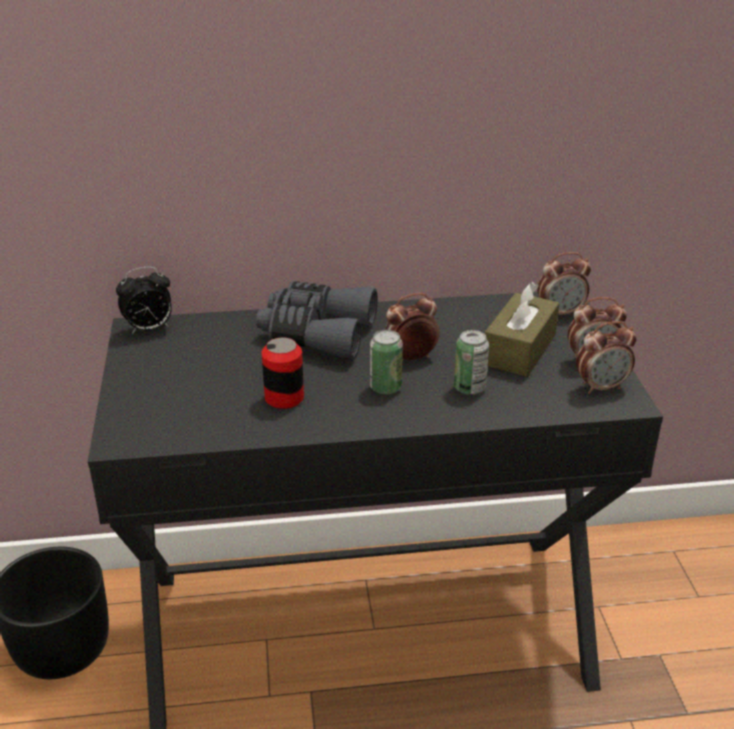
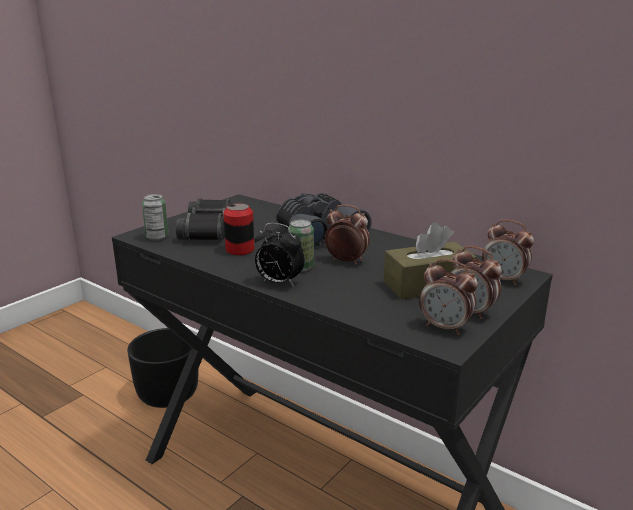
camera: 45 degrees right, 10 degrees down
alarm clock [116,267,172,334] -> alarm clock moved to [254,223,305,287]
can [454,330,489,395] -> can moved to [142,194,169,240]
none -> black binoculars [176,198,232,240]

